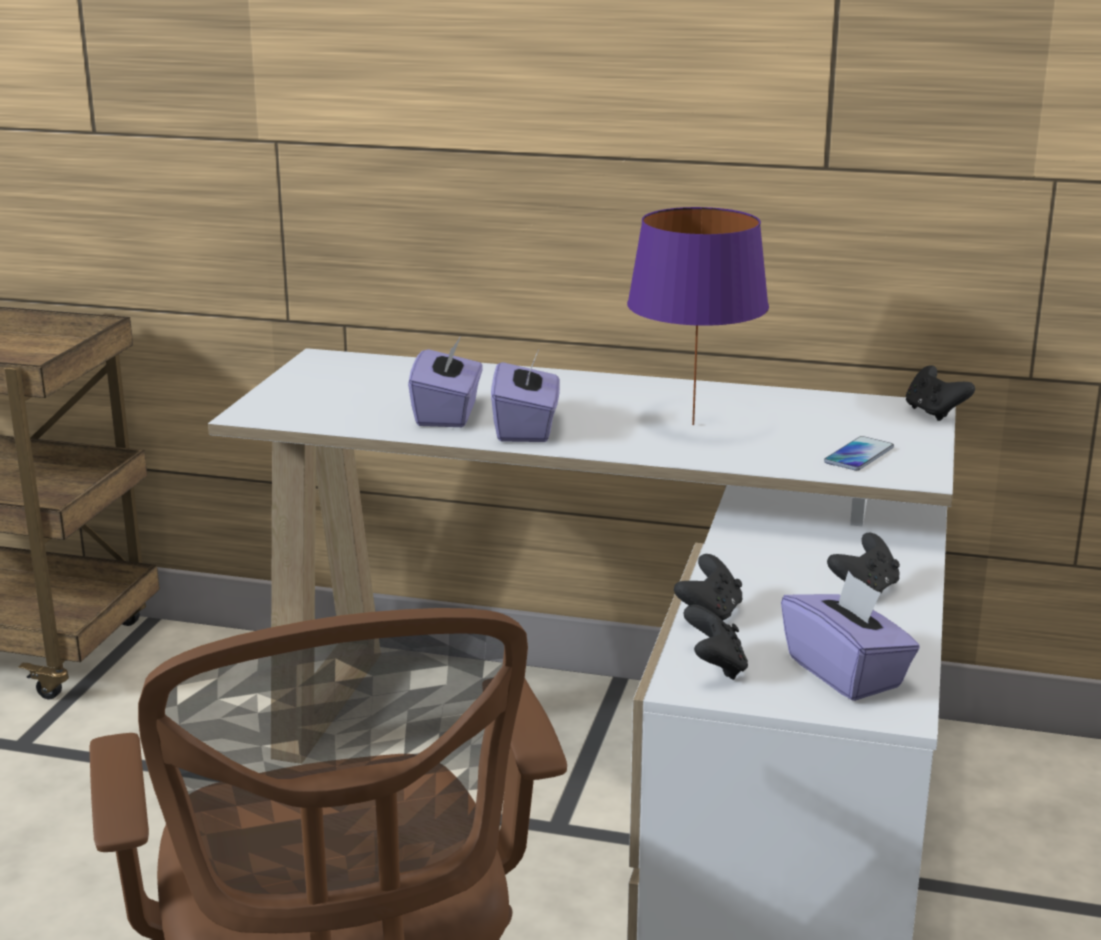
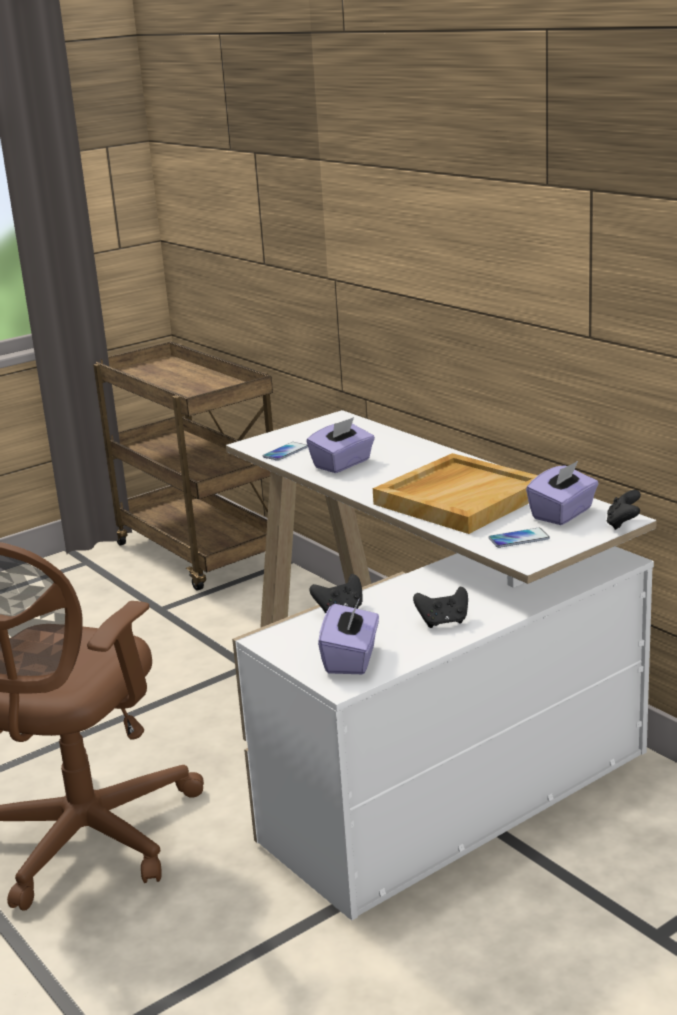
camera: 40 degrees right, 0 degrees up
purple tissue box [491,350,560,442] -> purple tissue box moved to [526,461,599,525]
purple table lamp [627,207,769,425] -> beige tray [373,453,538,534]
black game controller [684,605,748,680] -> none
none -> phone [263,442,308,461]

